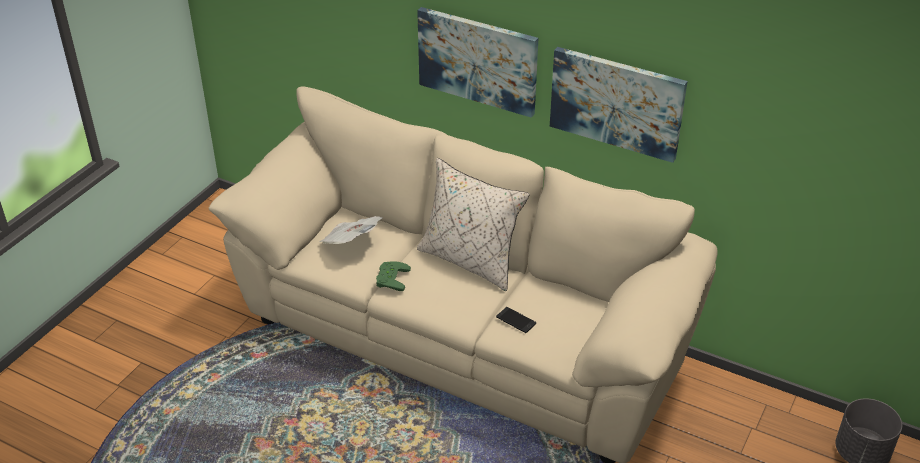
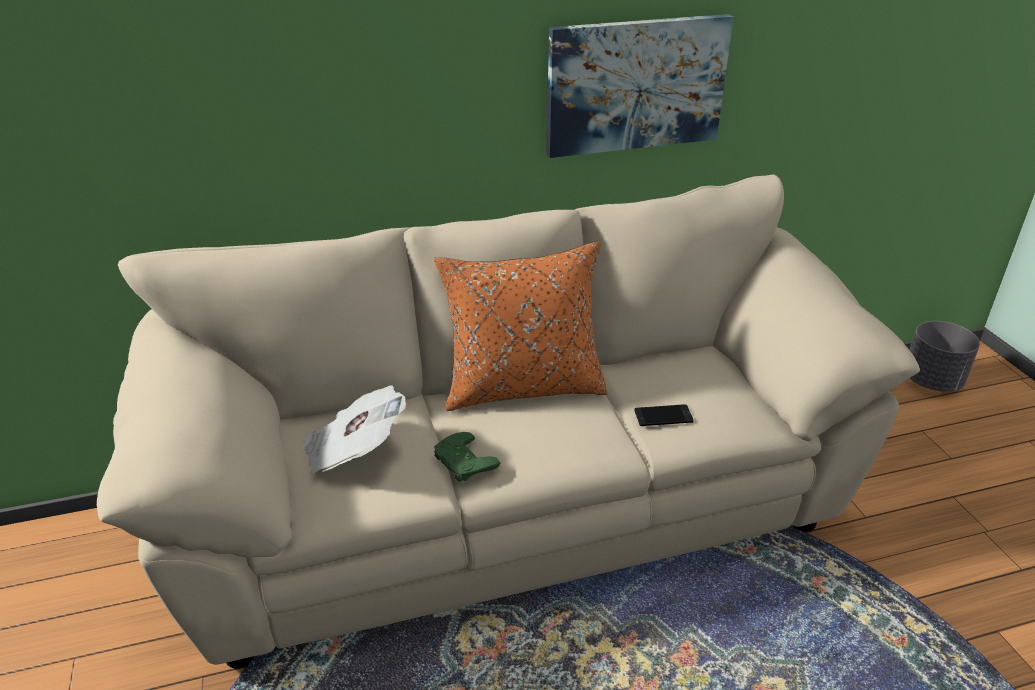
camera: 45 degrees left, 5 degrees down
picture [417,7,539,118] -> none
beige pillow [417,158,530,291] -> orange pillow [434,241,607,411]

